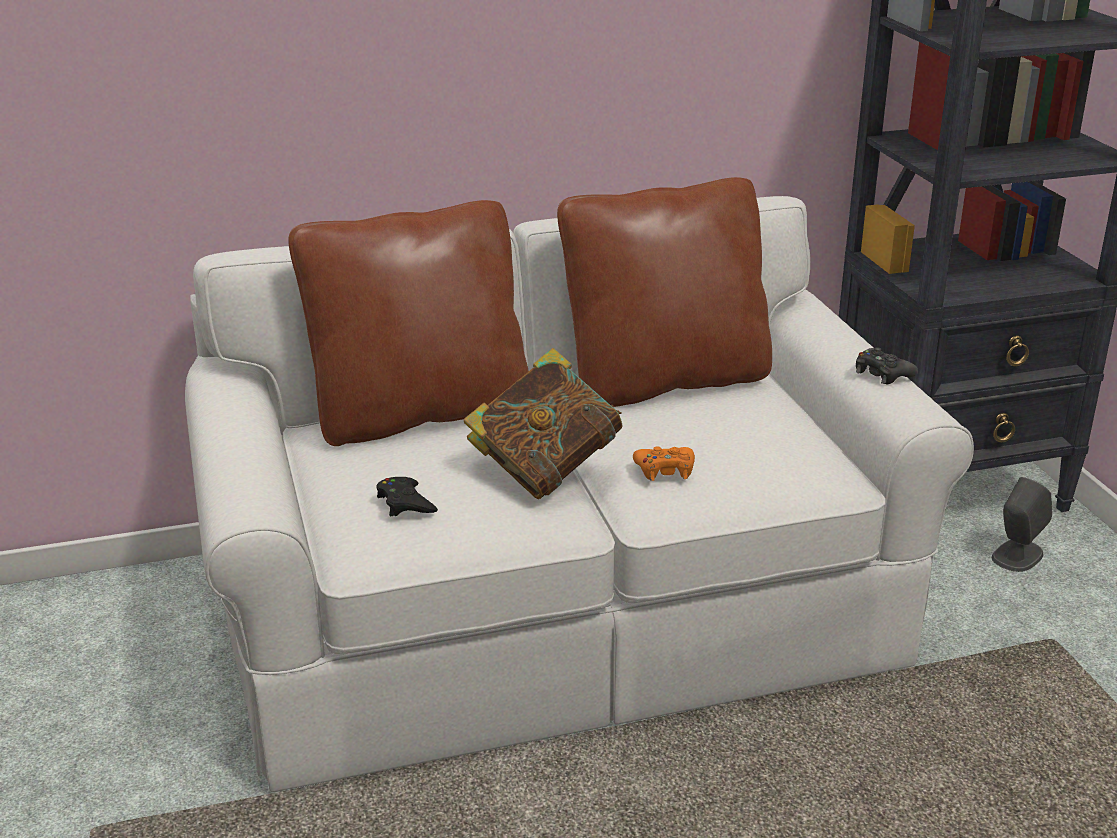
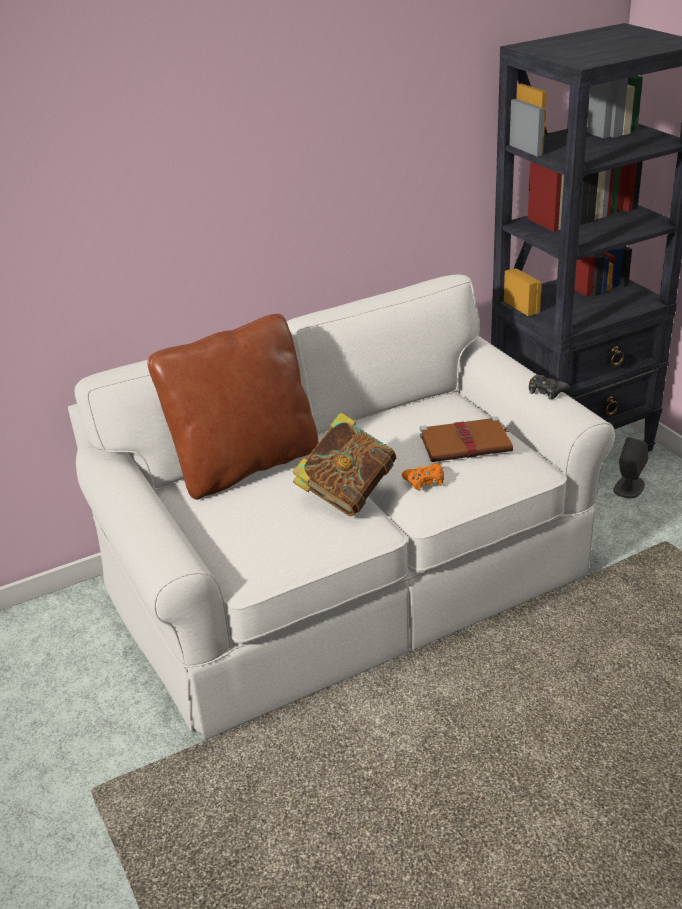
camera: 10 degrees left, 5 degrees up
black game controller [376,477,438,516] -> none
brown pillow [557,177,772,407] -> none
none -> brown book [420,416,513,462]

